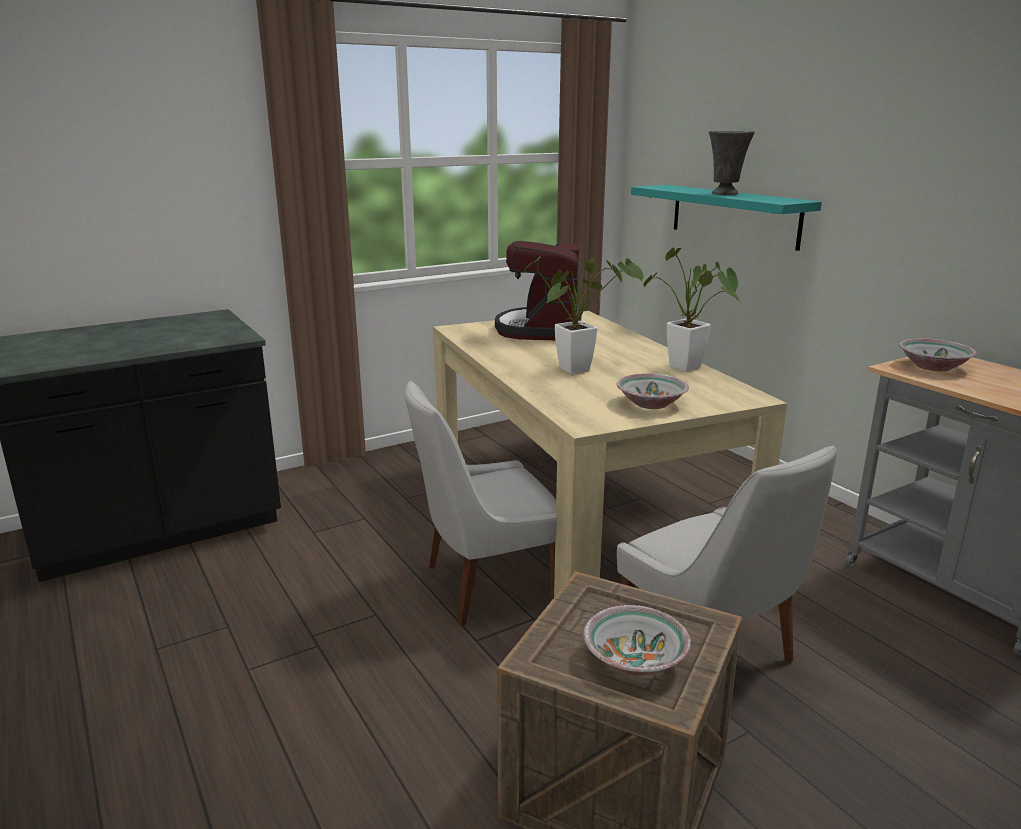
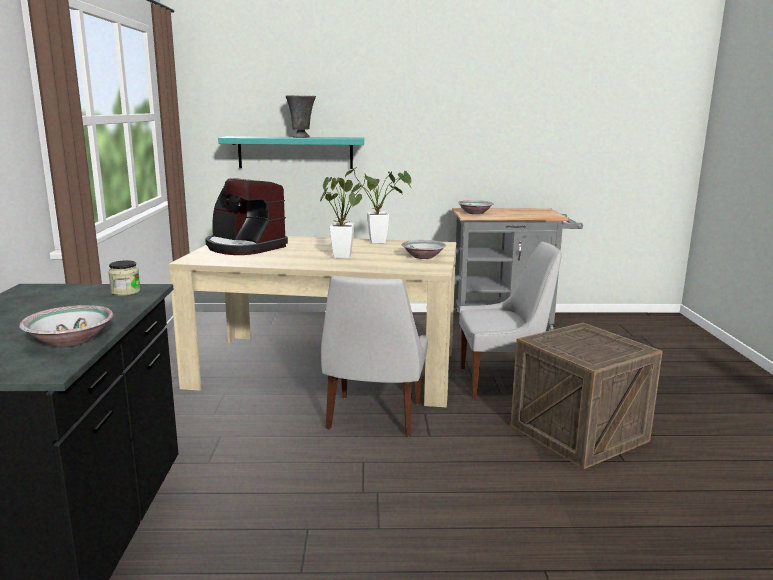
camera: 60 degrees left, 5 degrees down
bowl [583,605,691,676] -> bowl moved to [19,305,113,347]
none -> jar [108,260,141,296]

